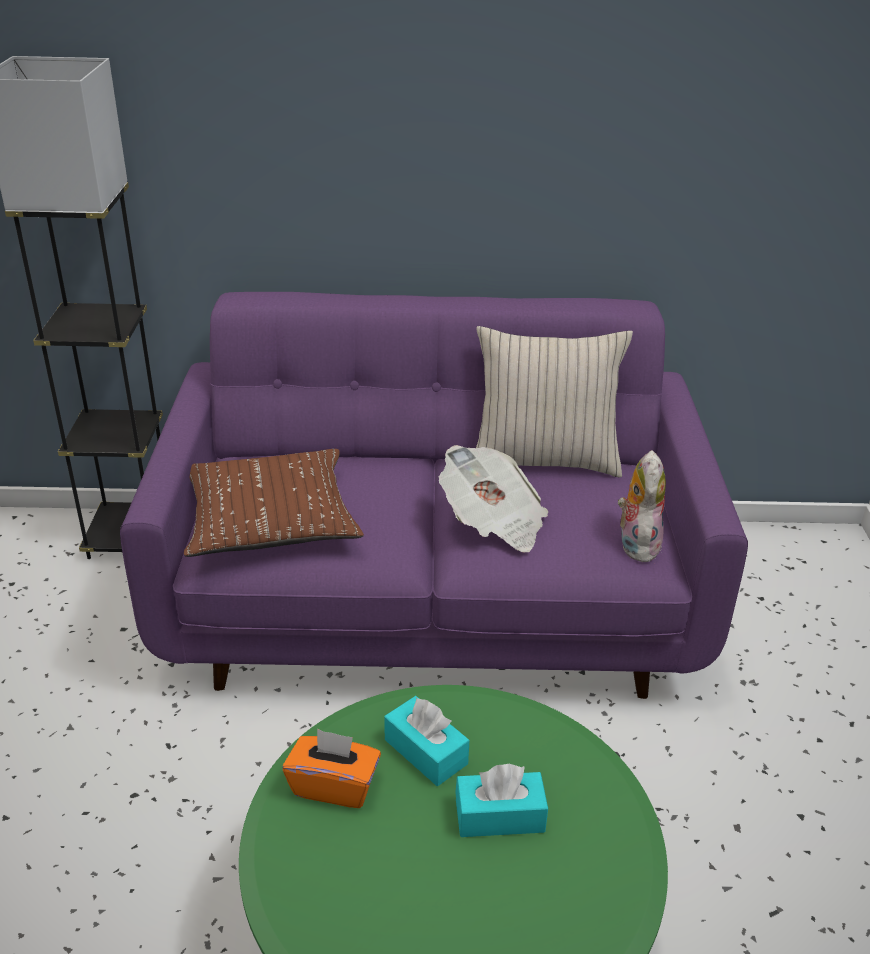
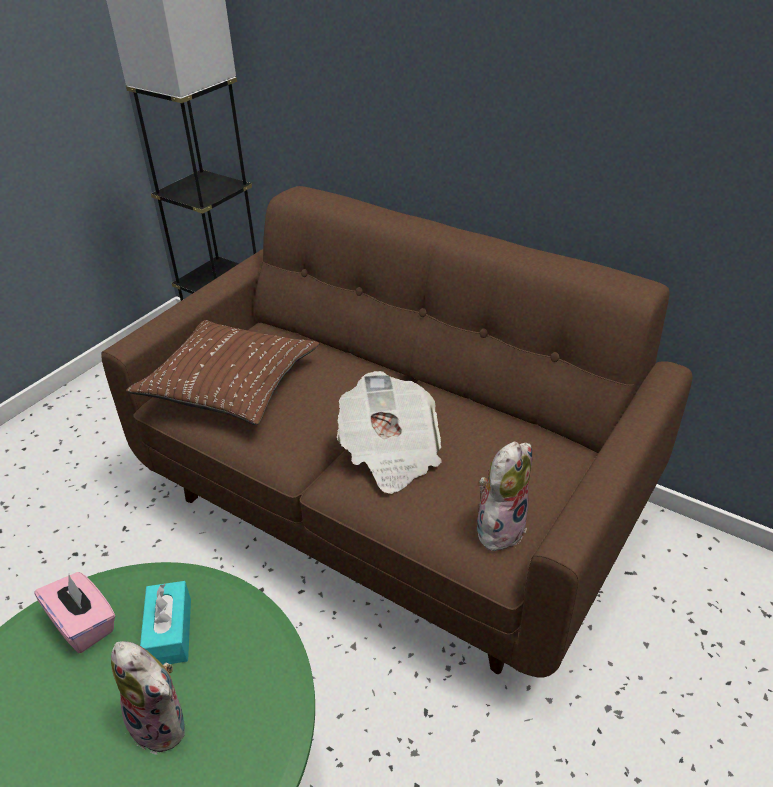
camera: 35 degrees right, 5 degrees up
purple sofa [120,292,748,699] -> brown sofa [101,186,692,678]
orange tissue box [282,729,381,808] -> pink tissue box [34,572,116,653]
turquoise tissue box [455,764,548,837] -> plush toy [111,641,185,755]
beige pillow [476,326,633,477] -> none

